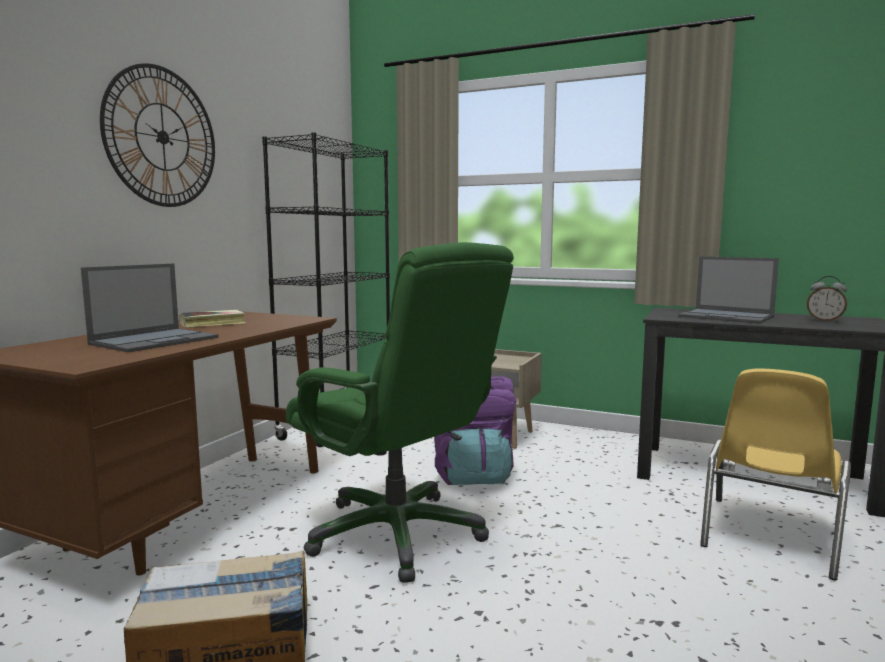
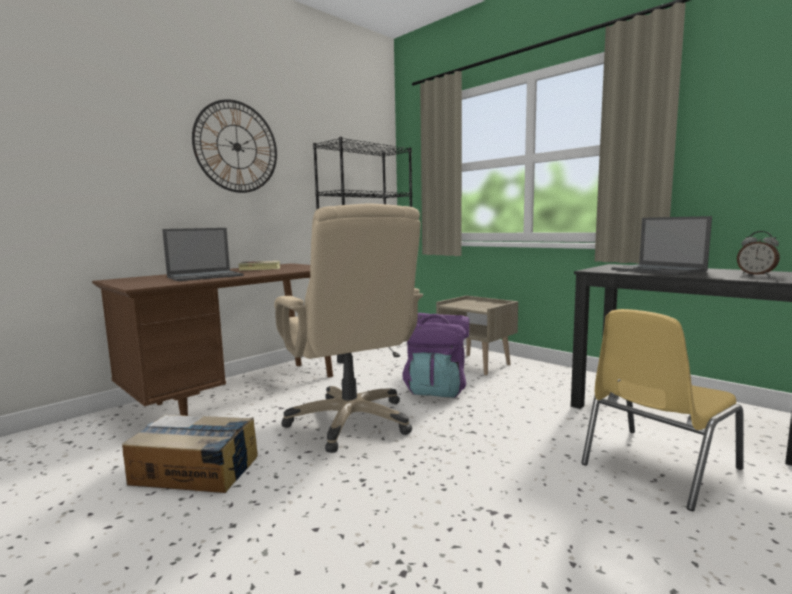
camera: 20 degrees right, 0 degrees up
green office chair [286,242,514,583] -> beige office chair [274,203,423,453]

